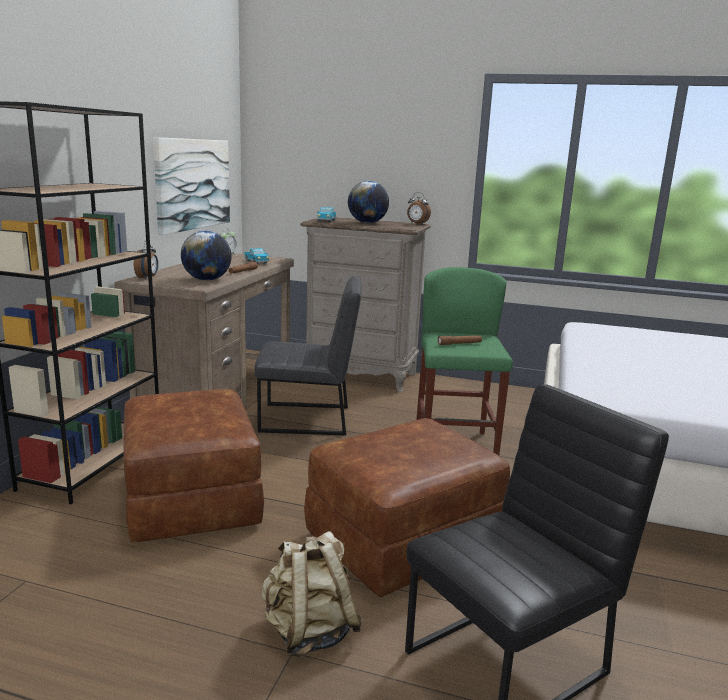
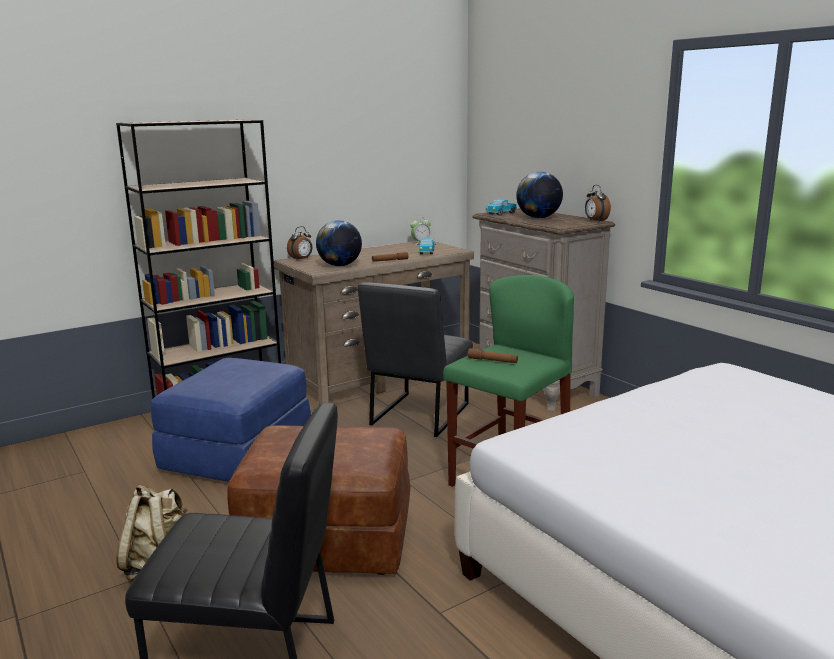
camera: 40 degrees right, 0 degrees up
brown ottoman [123,389,264,542] -> blue ottoman [151,358,311,482]
picture [153,137,230,235] -> none
grey chair [255,276,362,436] -> grey chair turned 75 degrees clockwise [358,282,473,437]

